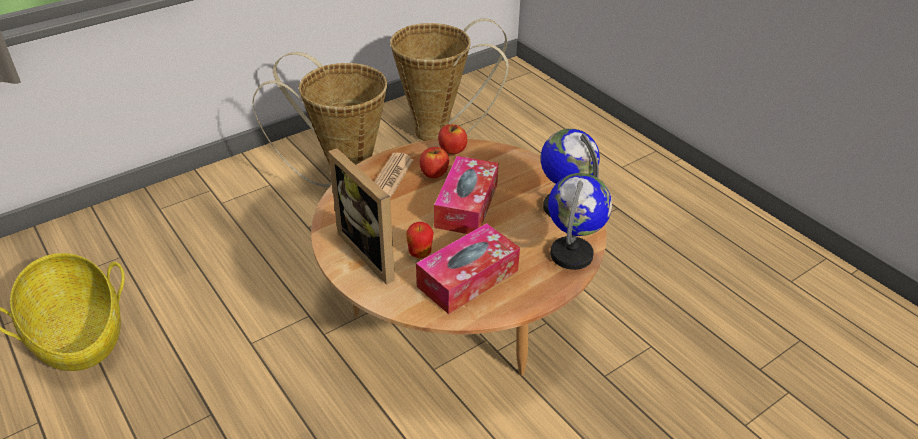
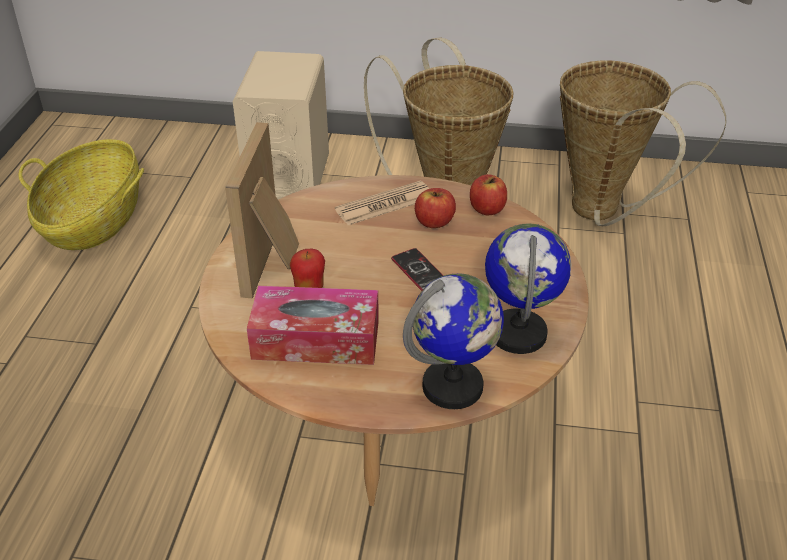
camera: 45 degrees right, 0 degrees up
tissue box [434,156,498,234] -> phone [391,248,444,291]
none -> beige speaker [233,51,329,200]

